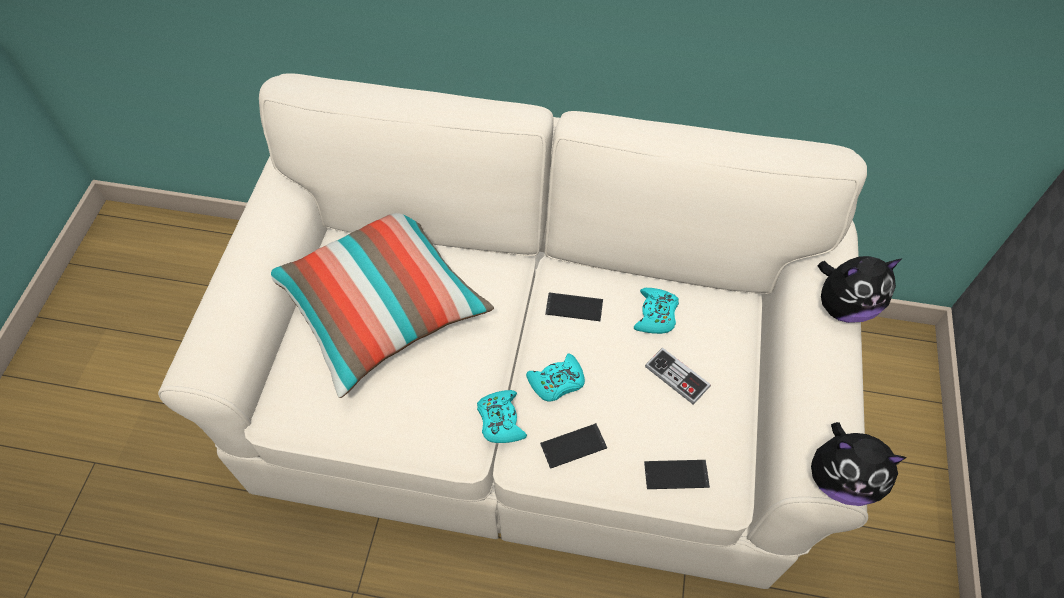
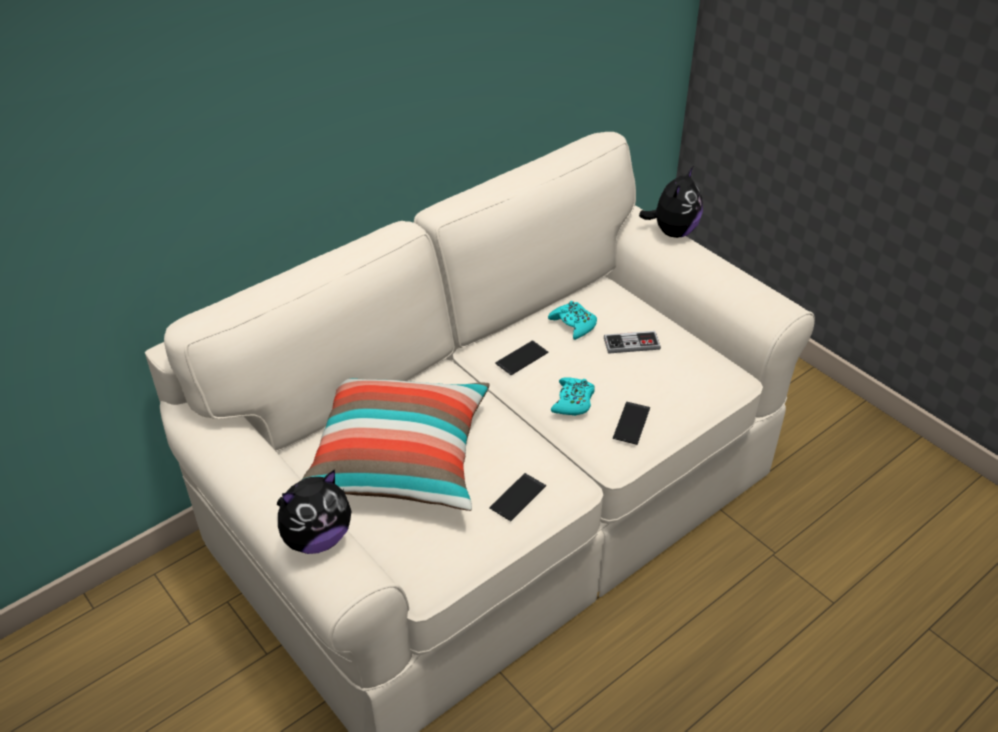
camera: 50 degrees left, 15 degrees down
turquoise game controller [477,390,527,443] -> none
phone [644,460,710,489] -> phone moved to [489,473,546,521]
plush toy [811,422,906,506] -> plush toy moved to [277,469,352,554]

